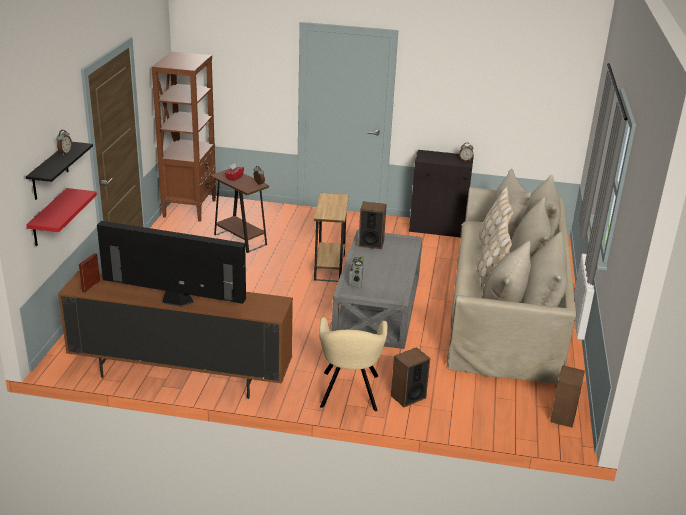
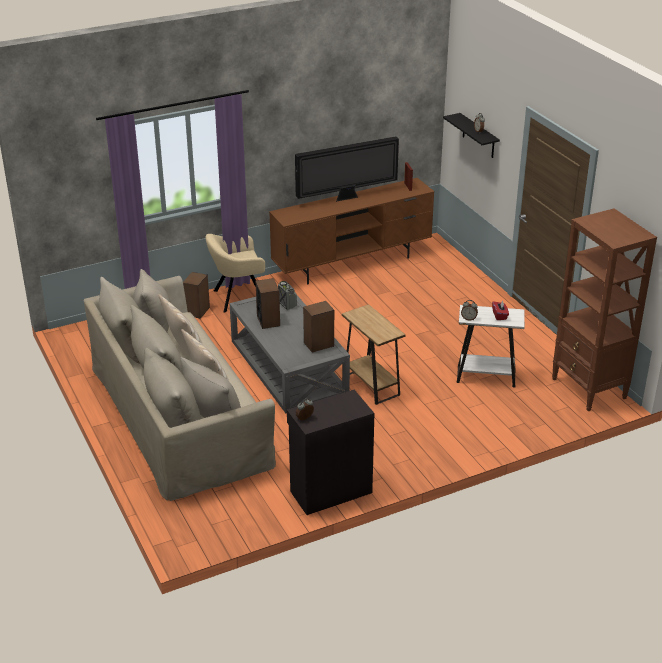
camera: 145 degrees right, 5 degrees up
red shelf [26,188,97,246] -> none
brown side table [210,168,269,253] -> white side table [456,305,525,387]
beige armchair [319,317,387,411] -> beige armchair turned 75 degrees counterclockwise [206,234,265,313]
speaker [550,365,585,428] -> speaker moved to [255,278,280,329]

